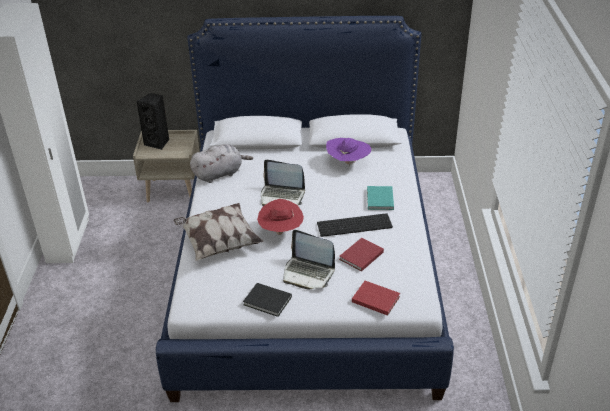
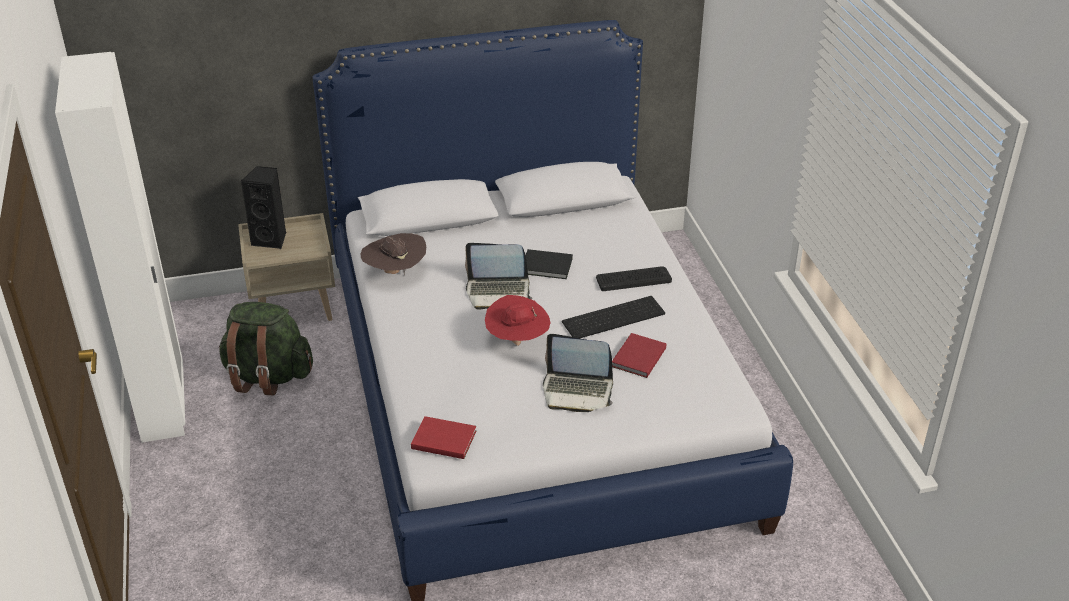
camera: 15 degrees left, 0 degrees up
pillow [173,203,264,261] -> none
grey plush toy [190,144,253,183] -> brown hat [361,233,426,275]
black book [243,283,292,317] -> black book moved to [525,249,573,279]
purple hat [326,138,371,167] -> none
red book [352,281,400,316] -> red book moved to [411,416,476,459]
turquoise book [367,186,394,210] -> keyboard [596,267,672,291]
none -> green backpack [219,302,313,395]

